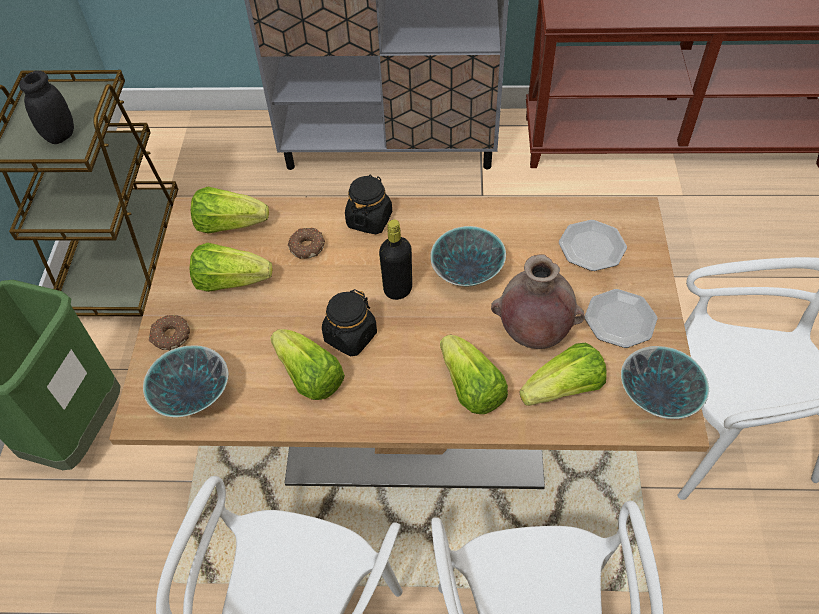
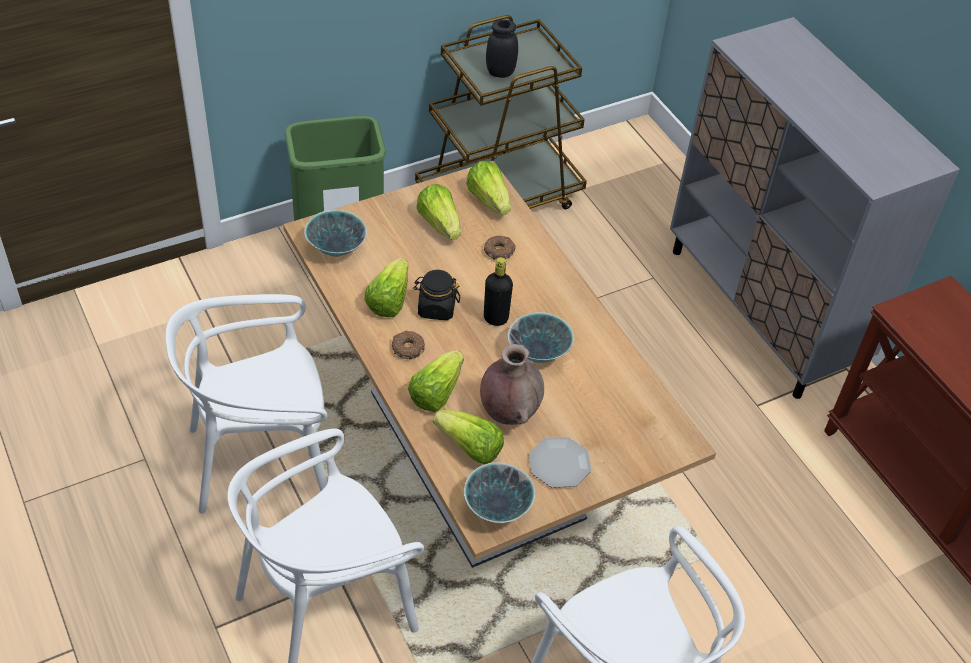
camera: 55 degrees right, 5 degrees down
donut [149,315,190,351] -> donut moved to [392,331,425,360]
black jar [345,174,392,234] -> none
plate [559,220,627,271] -> none

